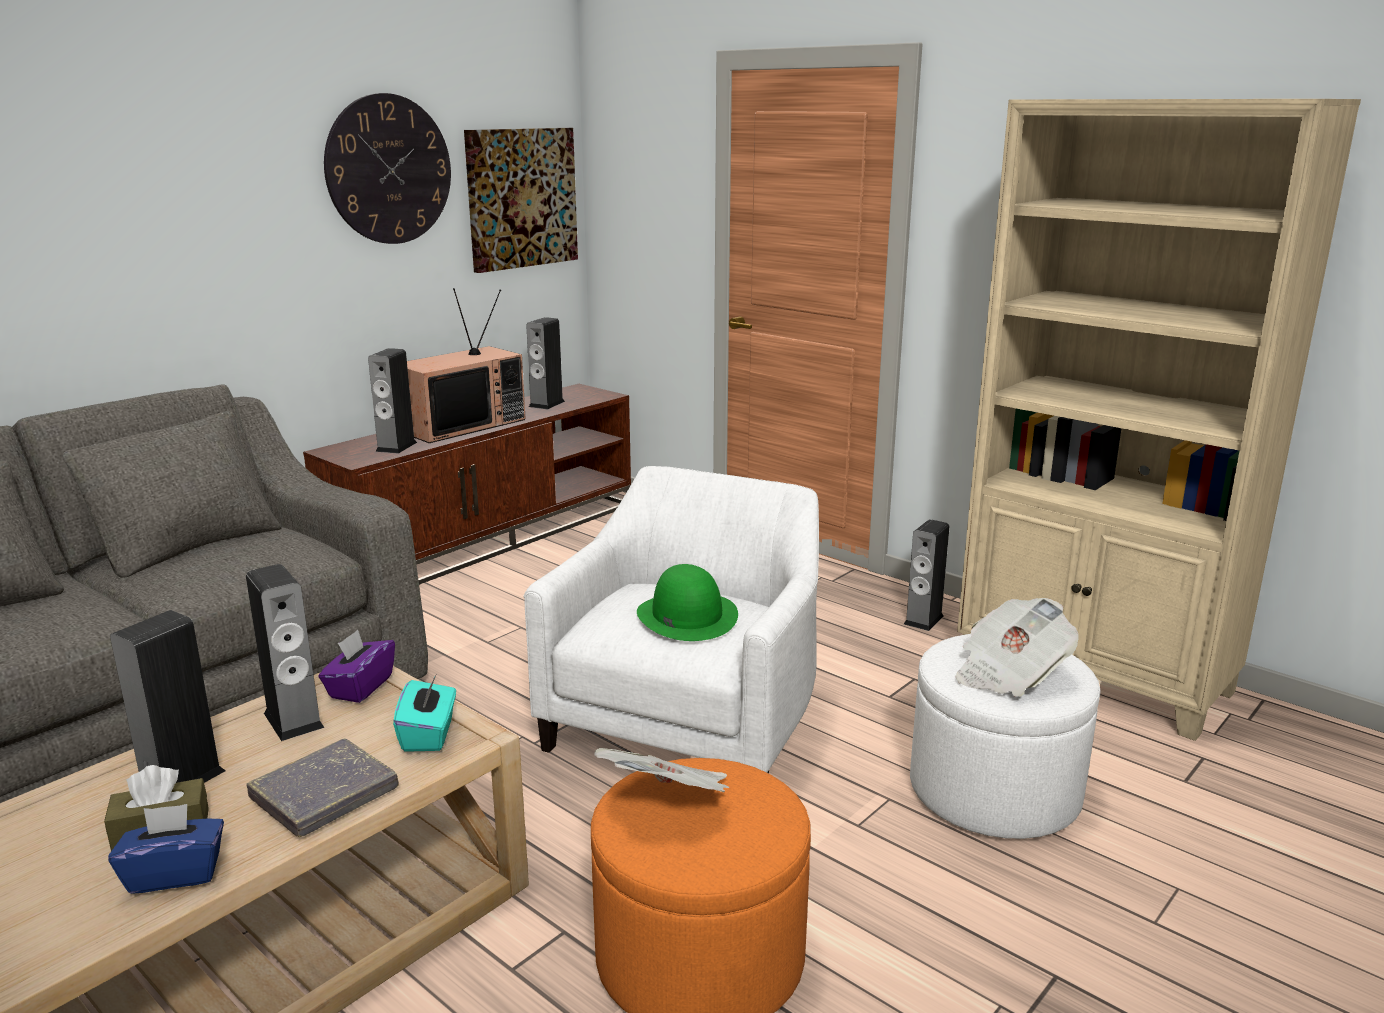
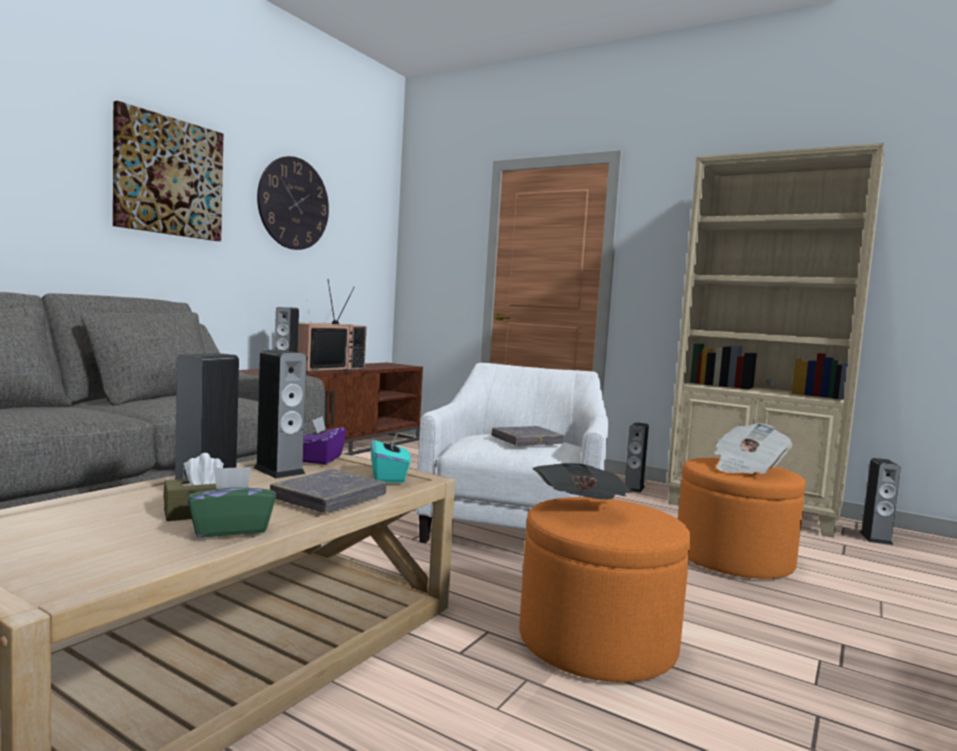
camera: 10 degrees left, 15 degrees down
blue tissue box [108,804,224,894] -> green tissue box [188,466,276,537]
picture [464,128,578,273] -> picture moved to [113,101,224,241]
speaker [526,317,565,409] -> speaker moved to [860,458,901,545]
green hat [637,564,738,641] -> grey book [491,426,564,446]
white ottoman [910,634,1100,839] -> orange ottoman [678,458,806,579]

